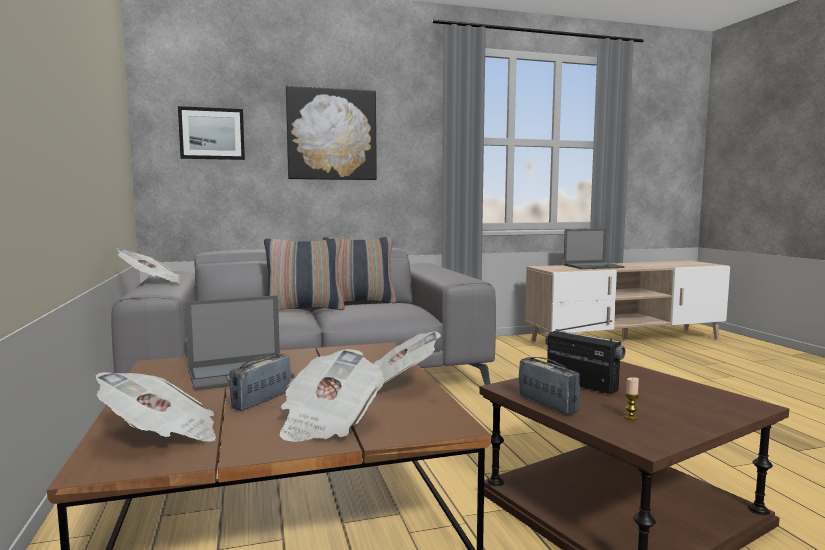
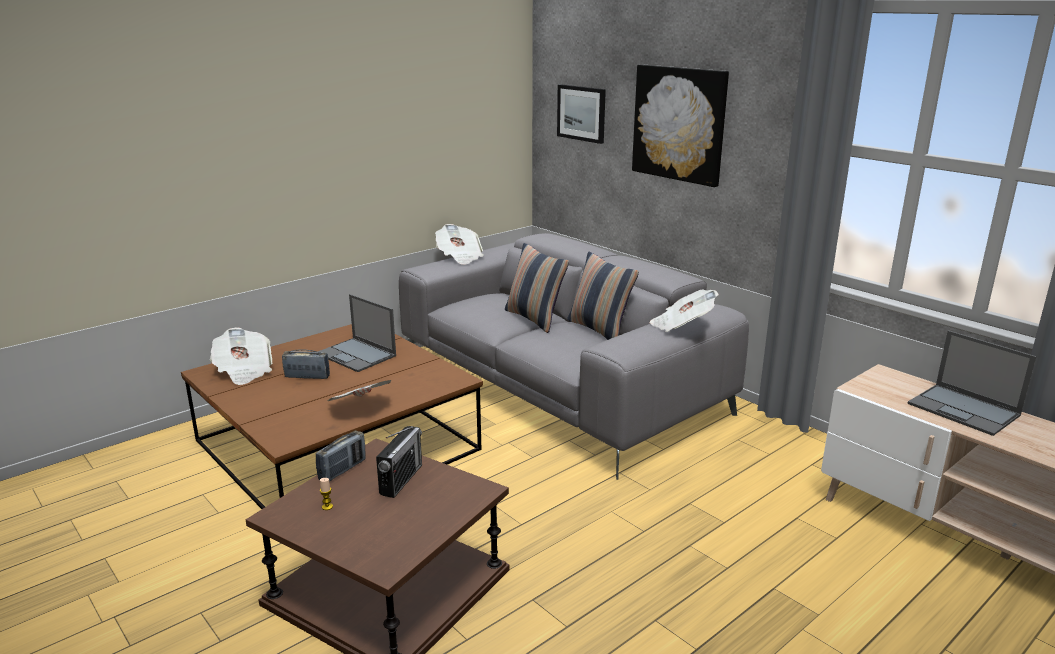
camera: 65 degrees right, 15 degrees up
newspaper [279,349,384,442] -> newspaper moved to [650,289,719,332]

